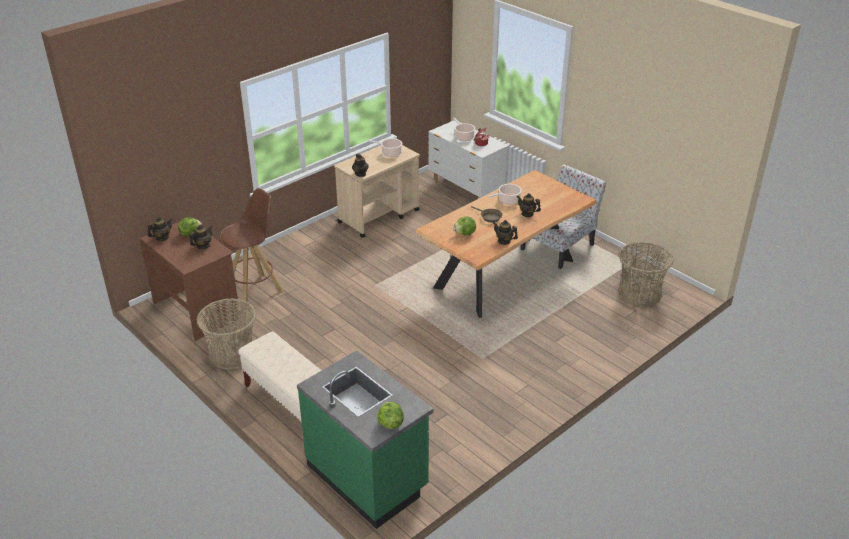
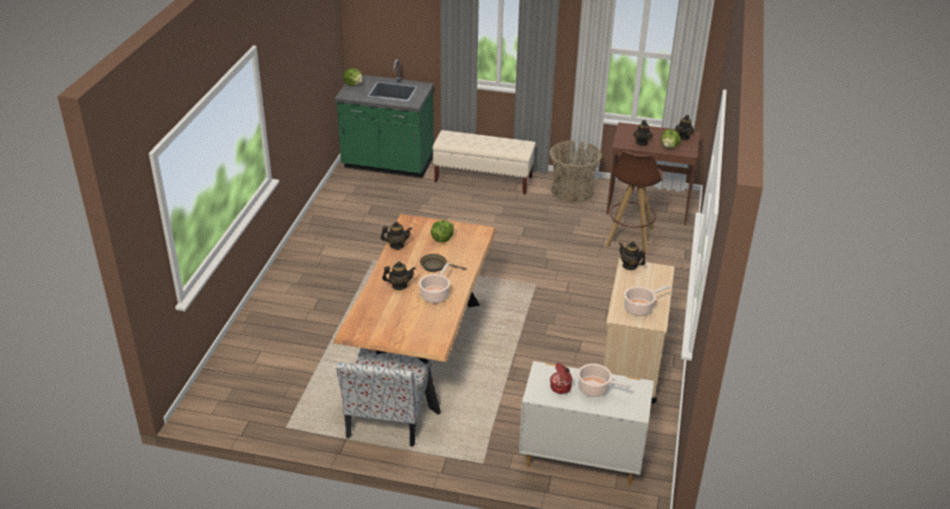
camera: 145 degrees right, 0 degrees up
basket [618,242,673,306] -> none

